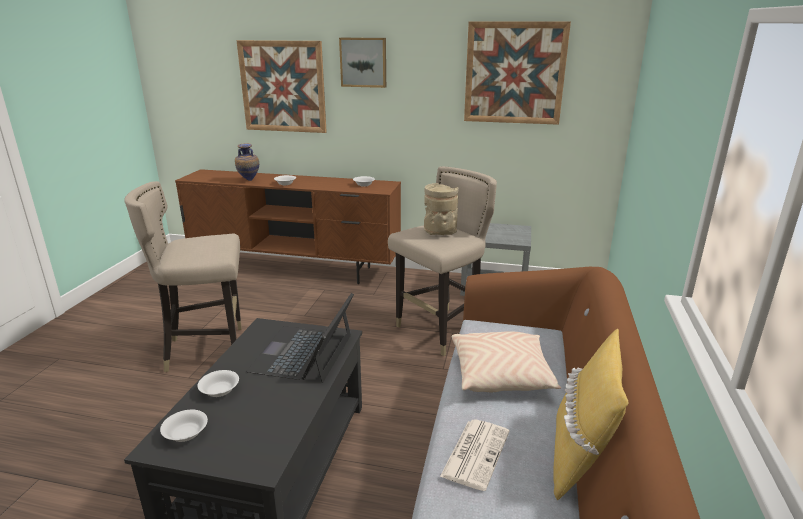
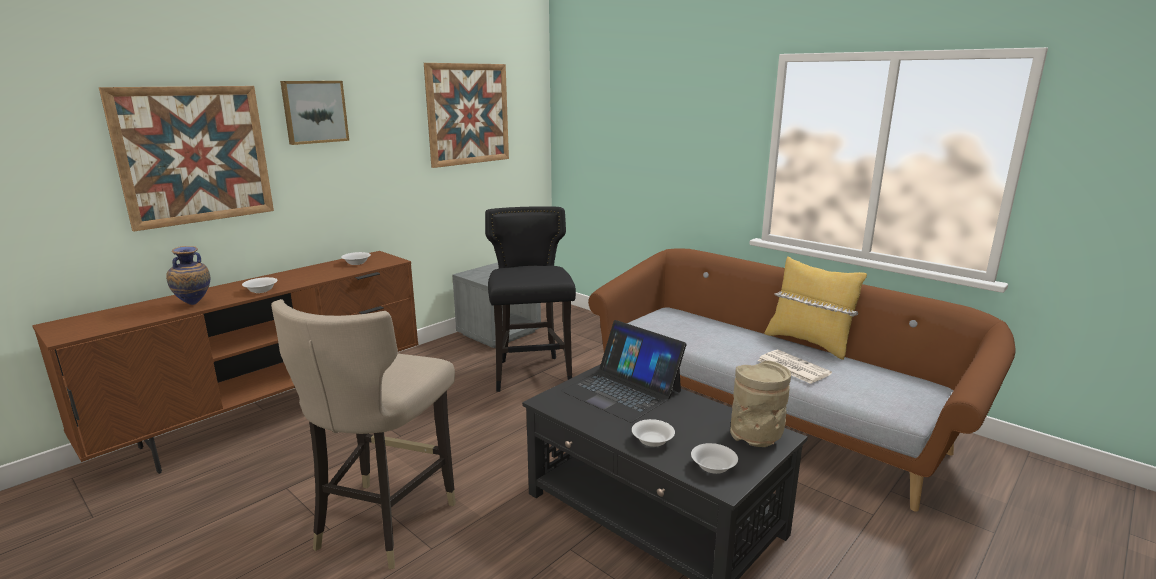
camera: 60 degrees left, 5 degrees down
beige stool [388,166,497,356] -> black stool [485,206,576,392]
beige vase [424,183,459,235] -> beige vase moved to [730,360,791,447]
beige pillow [452,331,562,392] -> none

